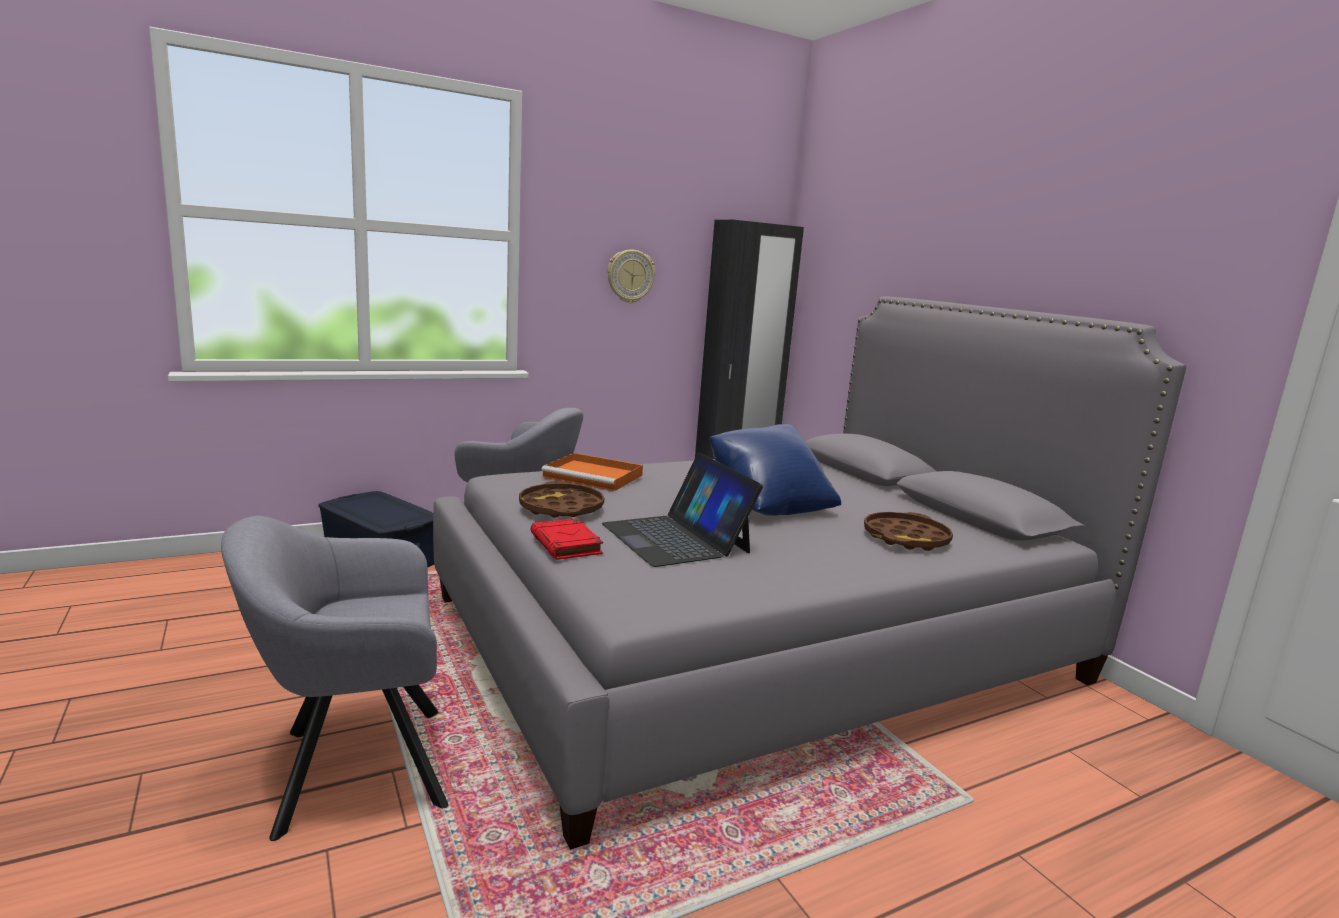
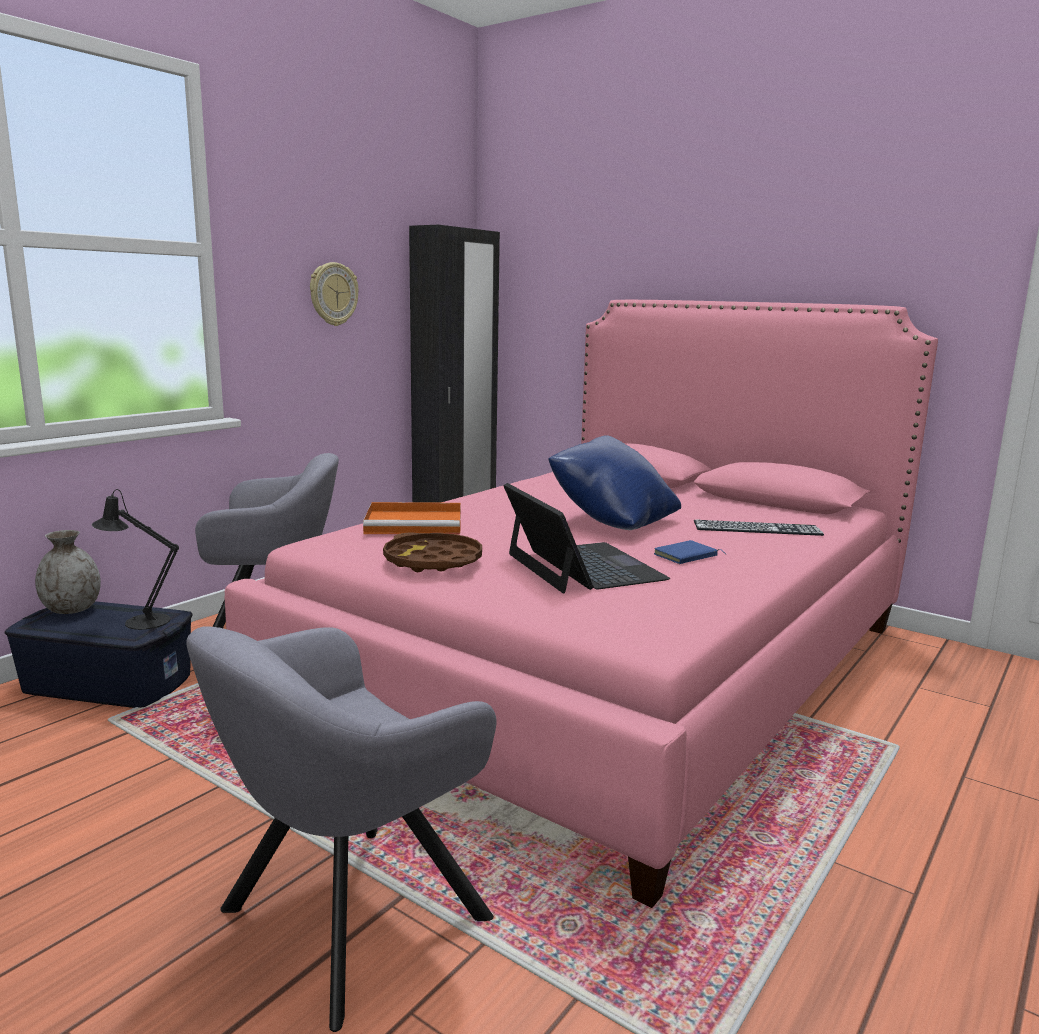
camera: 25 degrees left, 0 degrees up
grey bed [433,296,1186,850] -> pink bed [224,300,938,908]
red book [531,518,603,560] -> none
laptop [602,453,763,567] -> laptop turned 150 degrees counterclockwise [503,483,670,593]
brown tray [864,512,953,551] -> keyboard [694,519,824,536]
none -> grey vase [35,530,101,614]
none -> black table lamp [92,489,179,630]
none -> blue book [654,540,726,564]

